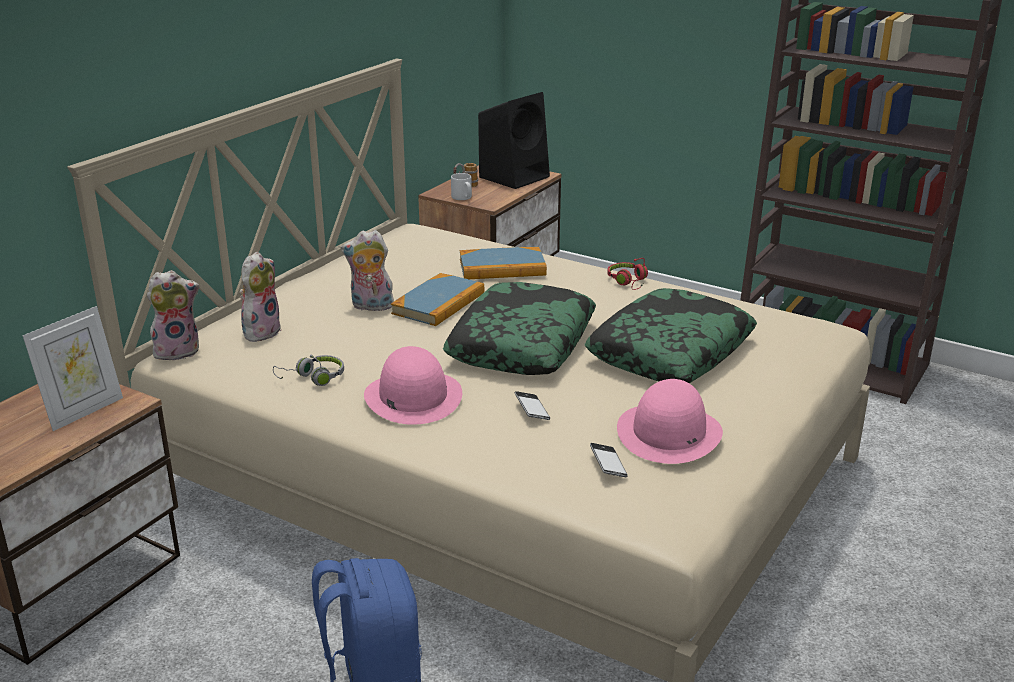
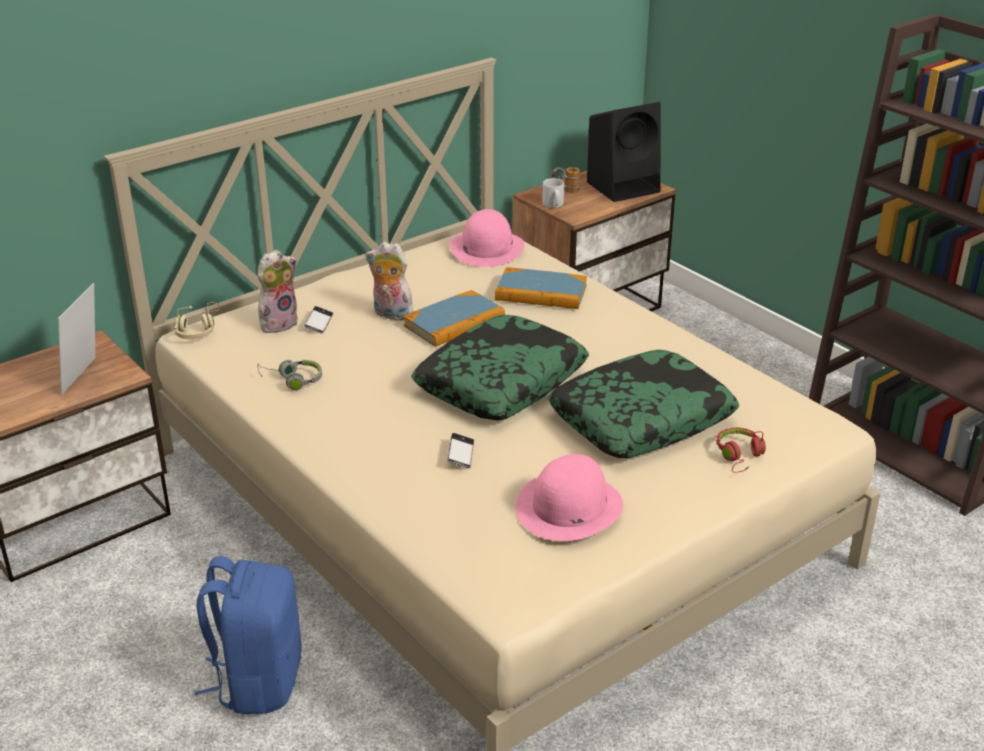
camera: 20 degrees right, 5 degrees up
picture frame [23,306,123,431] -> picture frame turned 135 degrees clockwise [58,283,95,395]
plush toy [147,270,200,360] -> beige headphones [175,302,220,339]
pink hat [364,346,462,425] -> pink hat moved to [450,209,525,267]
phone [590,443,628,477] -> phone moved to [304,306,333,333]
red headphones [608,258,648,290] -> red headphones moved to [716,428,766,473]

